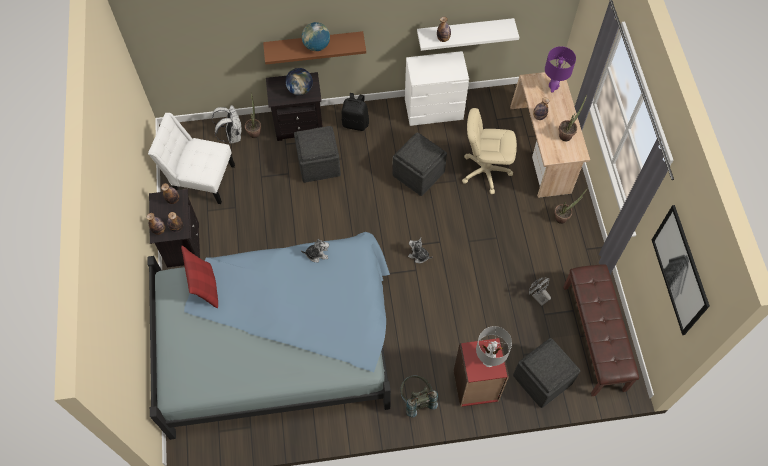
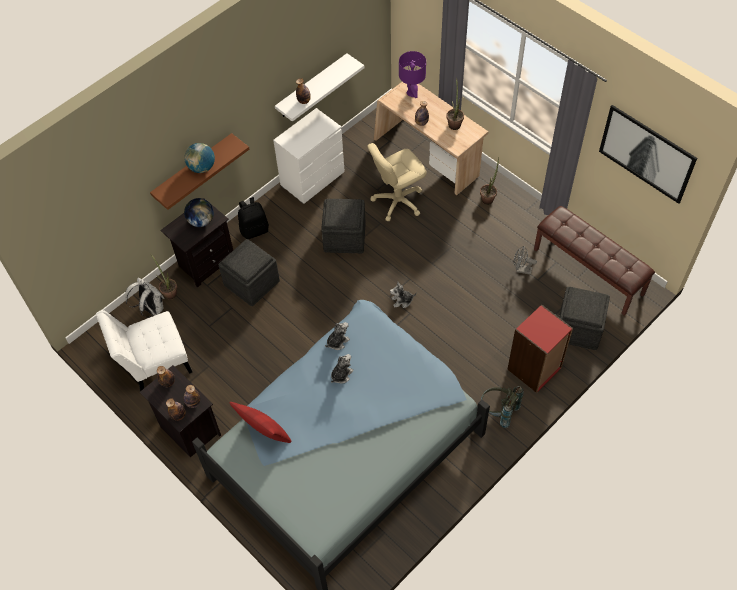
camera: 35 degrees left, 5 degrees down
grey table lamp [476,326,512,367] -> none
none -> plush toy [331,354,354,384]

